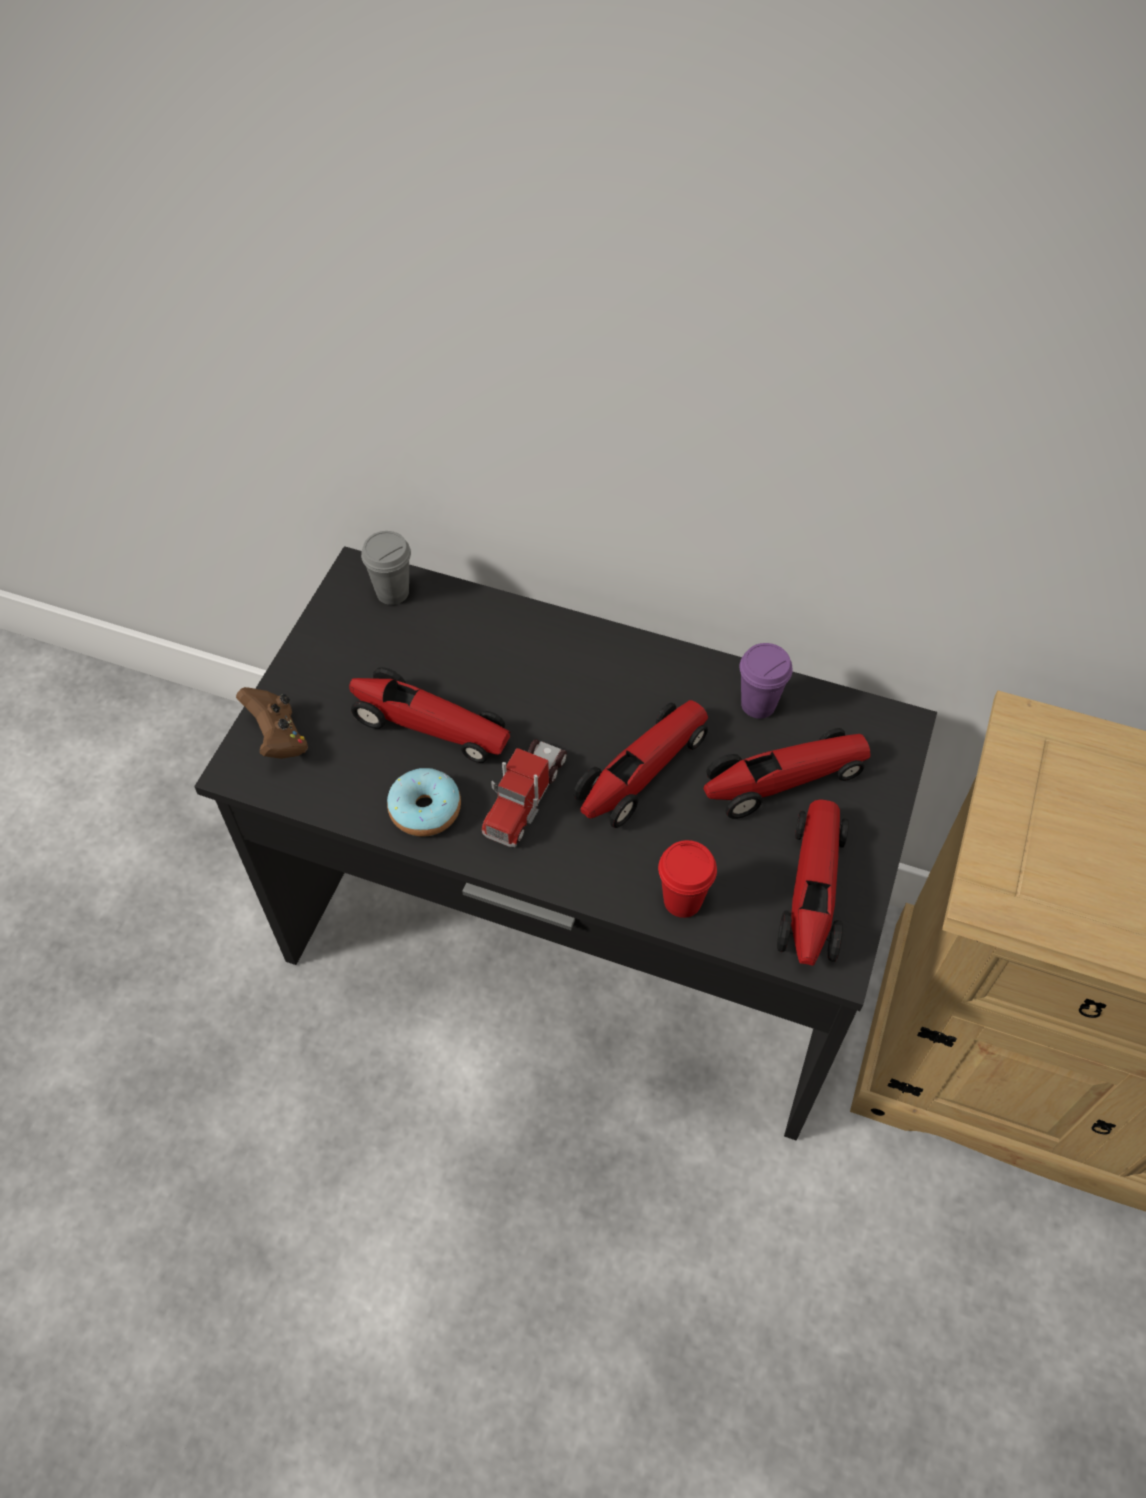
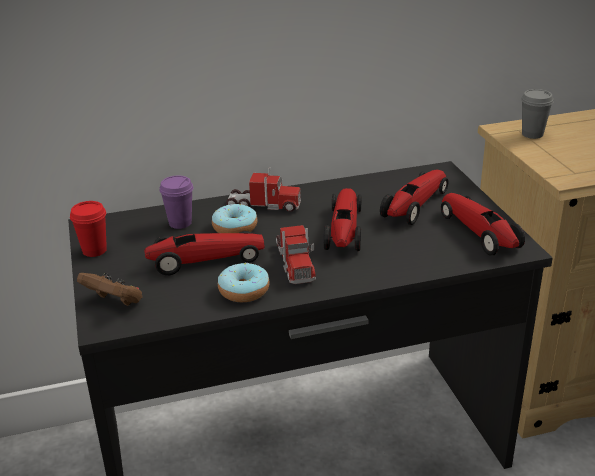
camera: 35 degrees left, 25 degrees down
grey cup [361,531,411,605] -> grey cup moved to [521,89,553,139]
red cup [658,840,717,918] -> red cup moved to [70,201,107,257]
purple cup [739,643,793,718] -> purple cup moved to [159,176,194,229]
none -> donut [212,204,257,233]
none -> toy truck [226,168,301,212]

